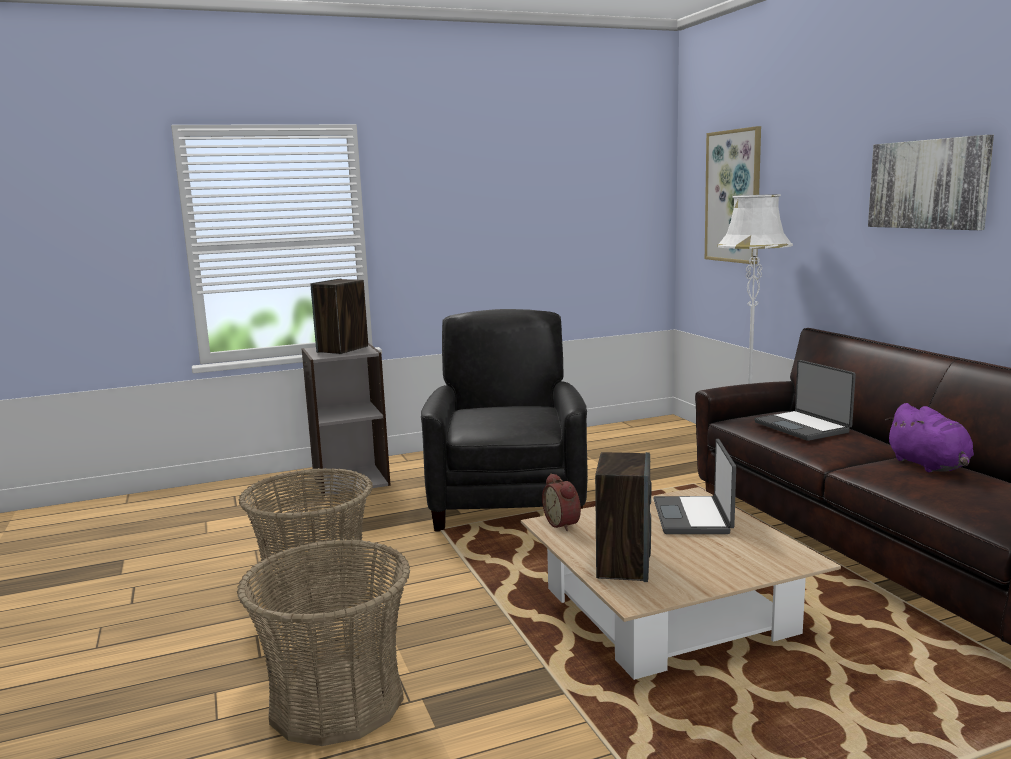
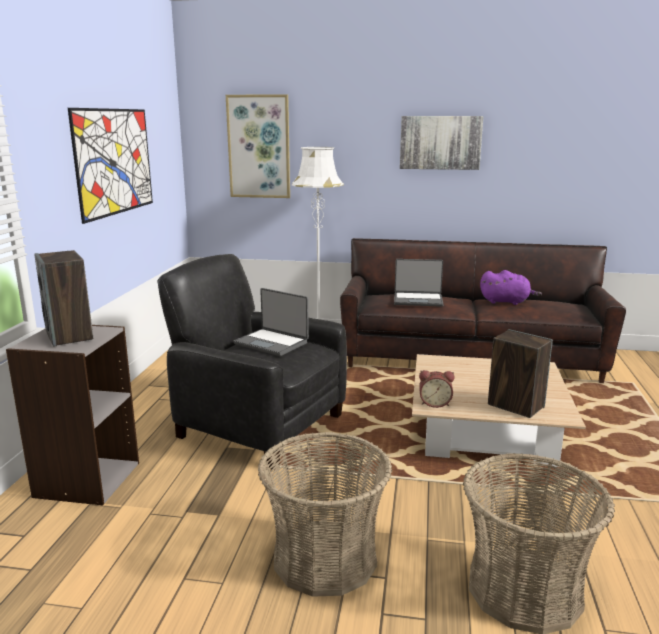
camera: 60 degrees left, 5 degrees up
laptop [653,439,736,534] -> laptop moved to [233,288,309,356]
none -> picture [68,108,153,224]

